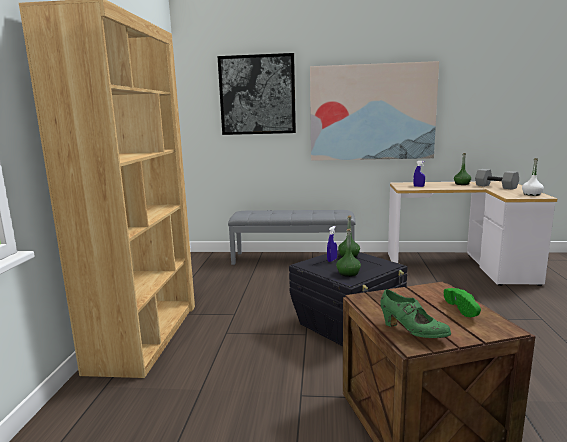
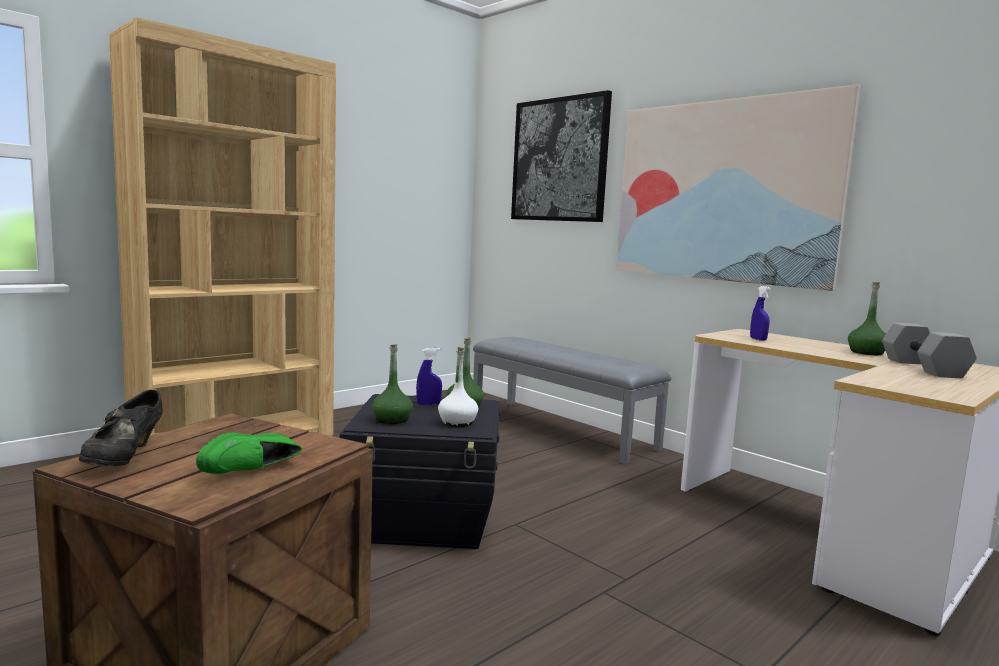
camera: 40 degrees right, 5 degrees down
green shoe [381,289,451,338] -> black shoe [79,390,163,467]
white bottle [522,158,544,196] -> white bottle moved to [438,347,478,427]

